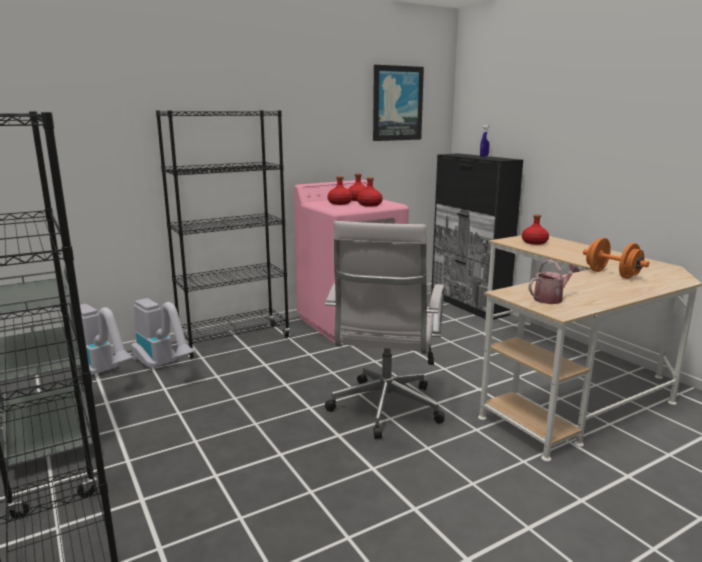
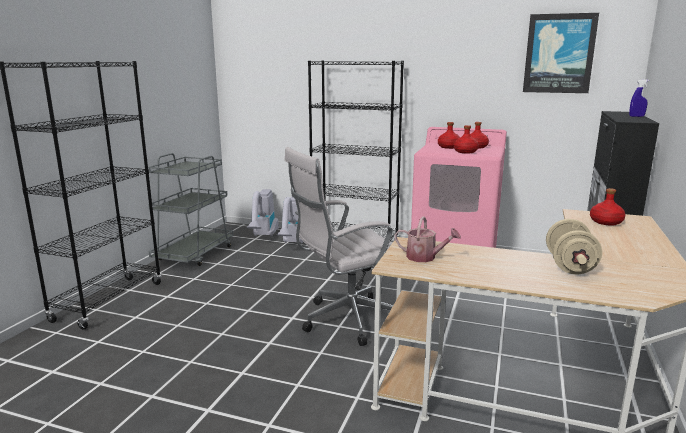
camera: 50 degrees right, 0 degrees up
orange dumbbell [583,238,649,279] -> beige dumbbell [546,219,602,274]

